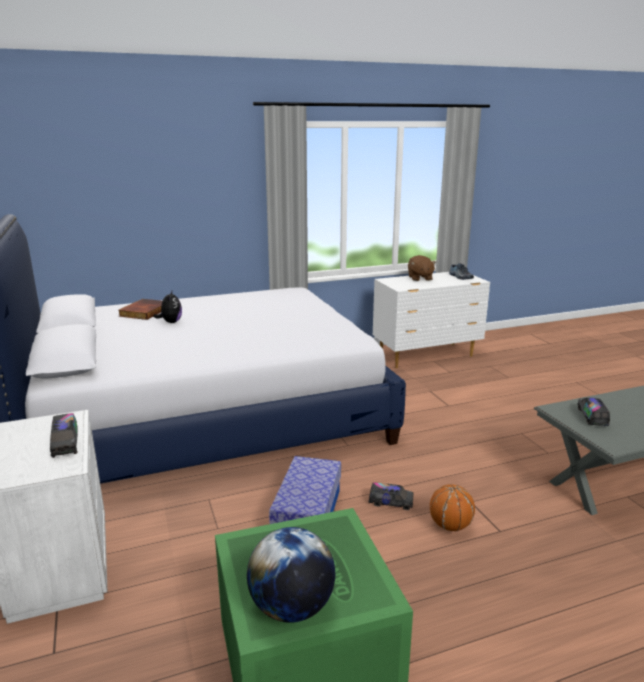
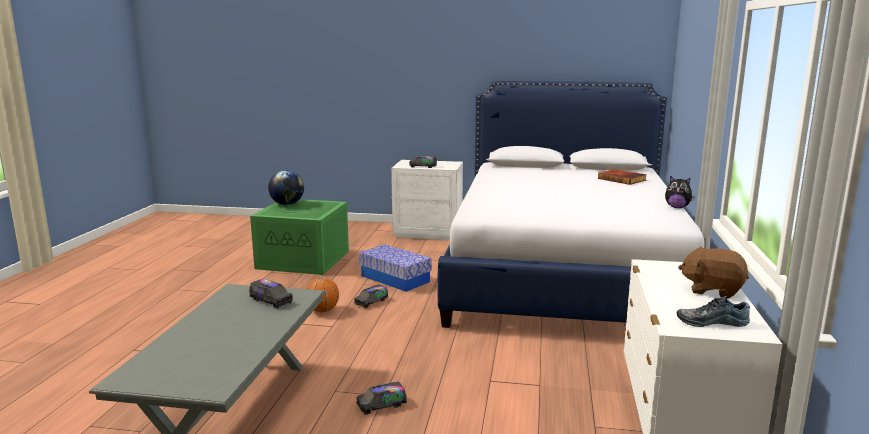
camera: 120 degrees right, 5 degrees down
plush toy [154,291,182,323] -> plush toy moved to [665,176,695,208]
none -> toy truck [356,381,407,415]

